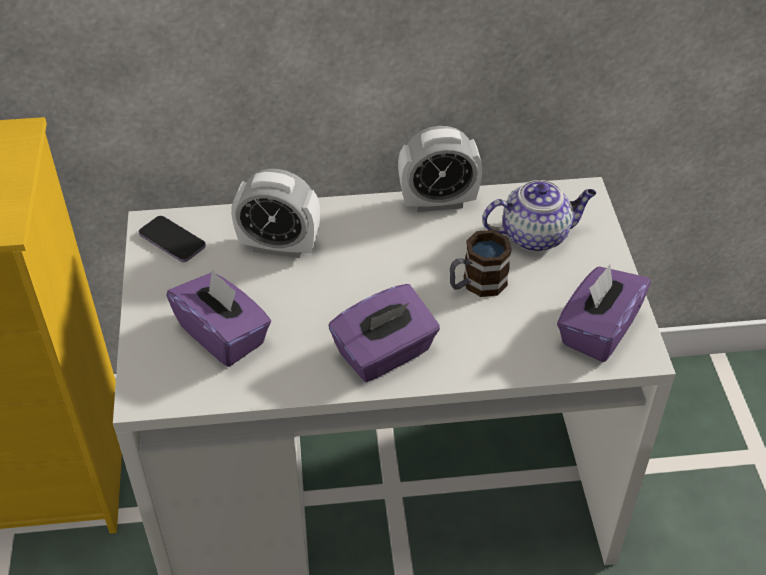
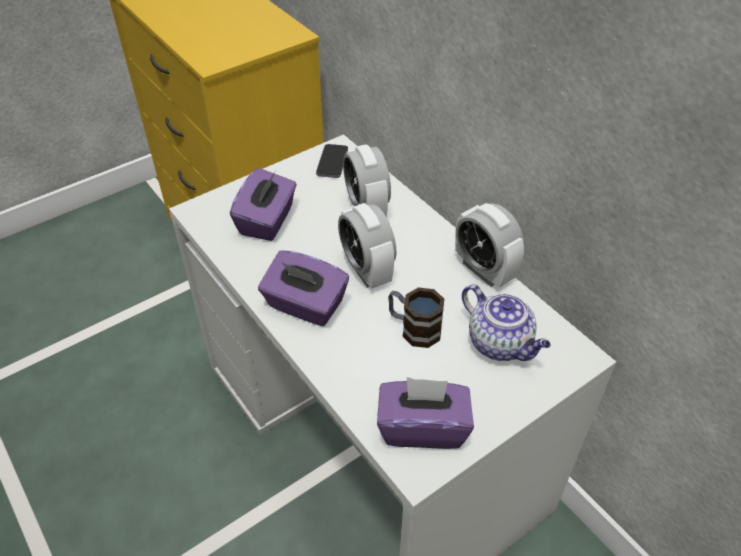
camera: 60 degrees right, 0 degrees up
none -> alarm clock [338,203,397,289]

